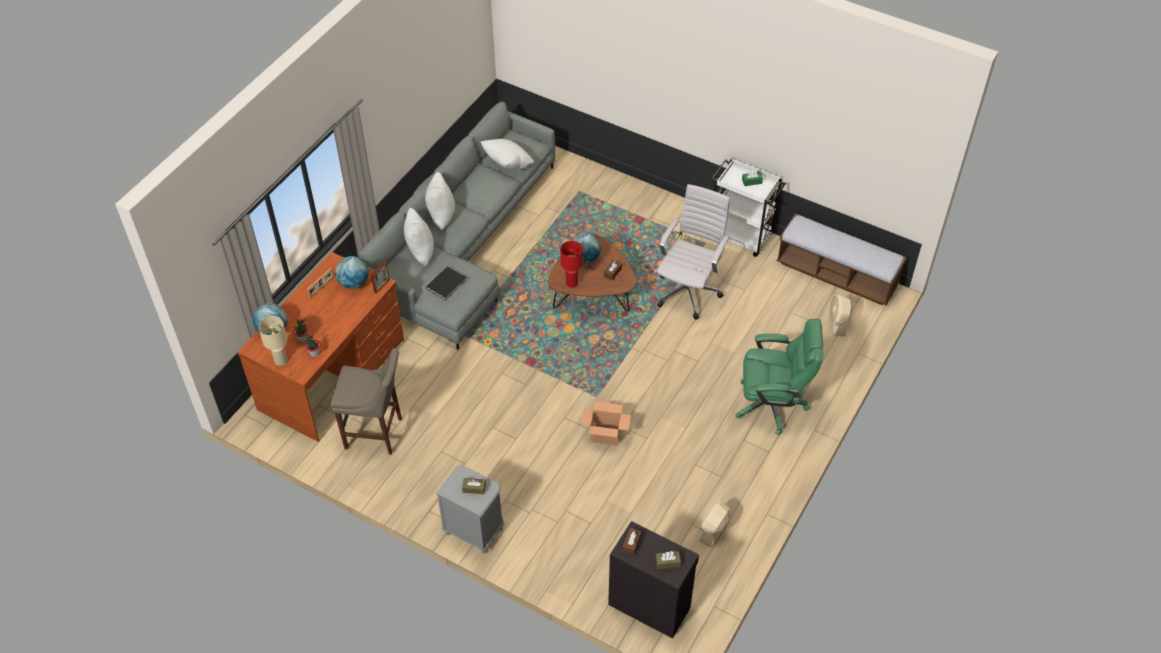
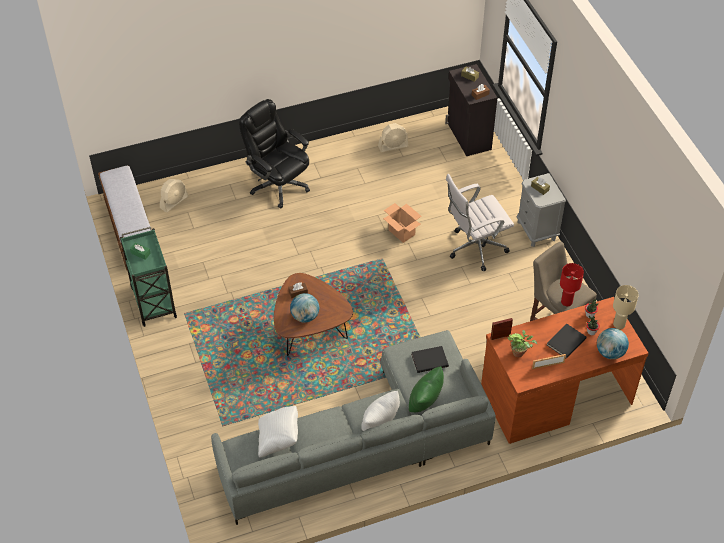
camera: 140 degrees left, 0 degrees up
globe [335,256,369,289] -> potted plant [508,330,537,357]
white pillow [404,208,434,266] -> green pillow [409,366,444,412]
red table lamp [560,241,583,287] -> red table lamp moved to [560,263,584,306]
white office chair [657,184,730,320] -> white office chair moved to [446,174,514,271]
white cart [711,158,786,257] -> green cart [120,227,177,327]
green office chair [736,318,823,435] -> black office chair [239,99,310,209]
none -> black book [547,323,587,358]

